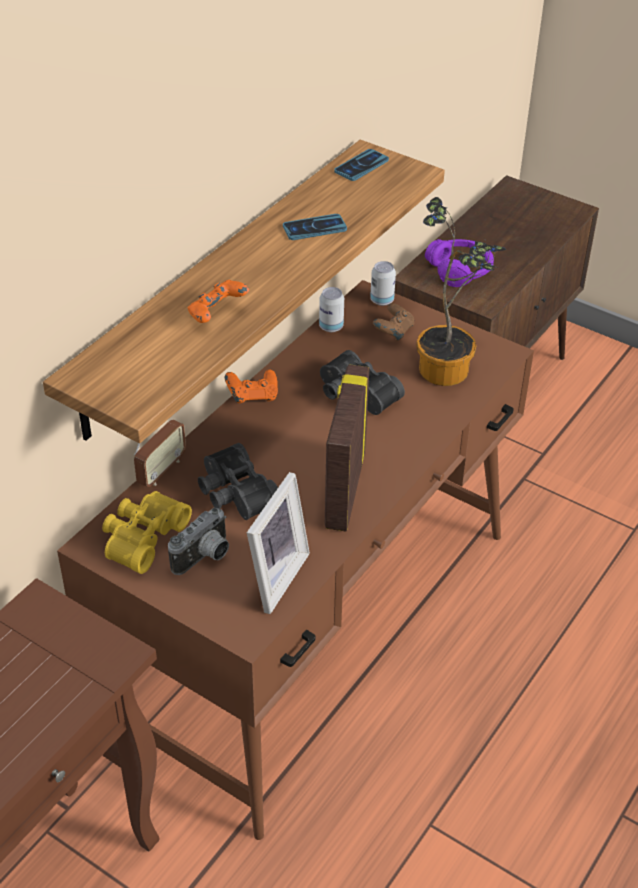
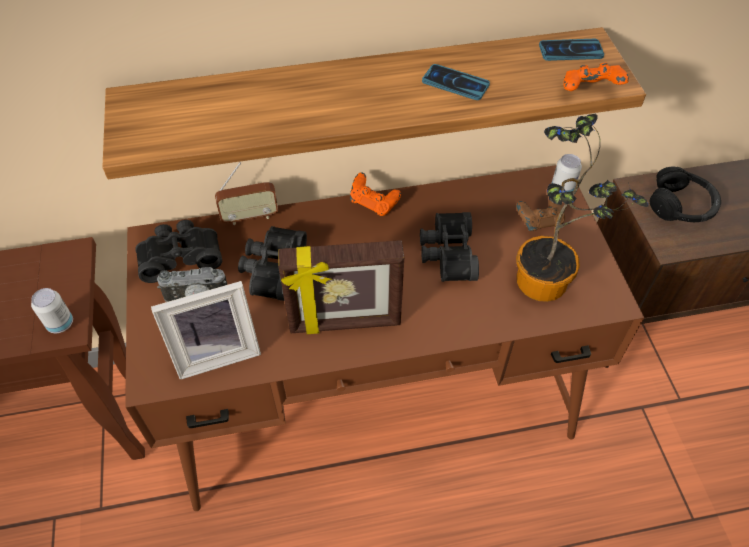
camera: 45 degrees right, 10 degrees up
yellow binoculars [102,491,192,574] -> black binoculars [135,220,222,283]
orange game controller [188,280,249,323] -> orange game controller moved to [563,63,629,91]
can [319,287,344,332] -> can moved to [31,288,73,333]
picture frame [325,364,370,531] -> picture frame turned 150 degrees counterclockwise [278,240,404,334]
purple headphones [425,239,494,287] -> black headphones [650,167,721,222]

